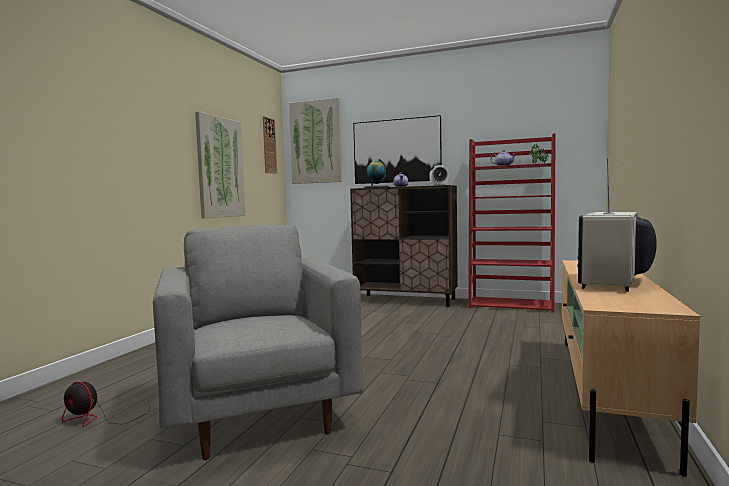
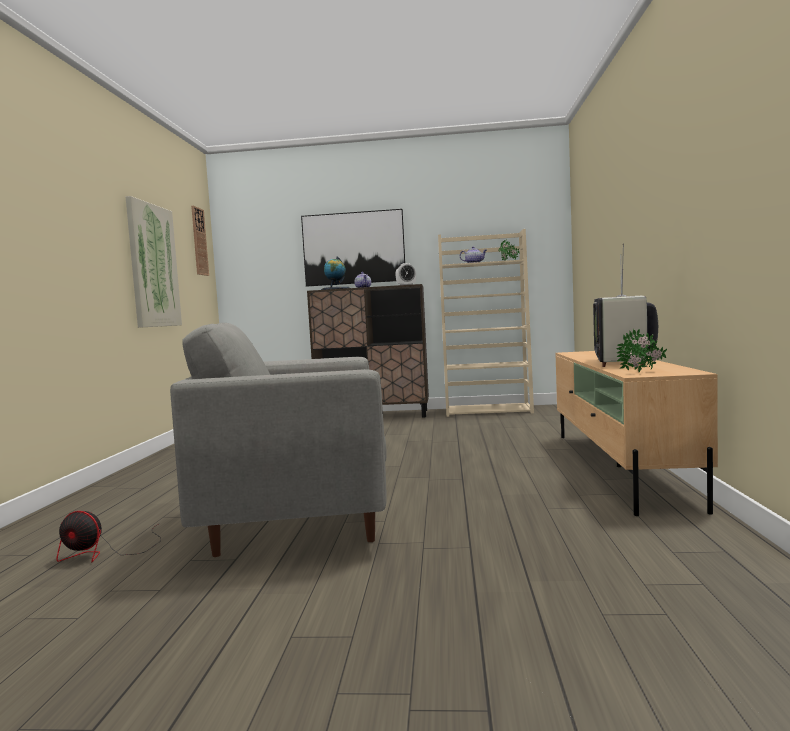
camera: 15 degrees left, 0 degrees up
grey armchair [153,225,364,460] -> grey armchair turned 60 degrees counterclockwise [170,323,387,557]
picture [289,98,342,184] -> none
red bookcase [468,133,556,313] -> beige bookcase [438,229,534,417]
none -> potted plant [616,329,667,372]

